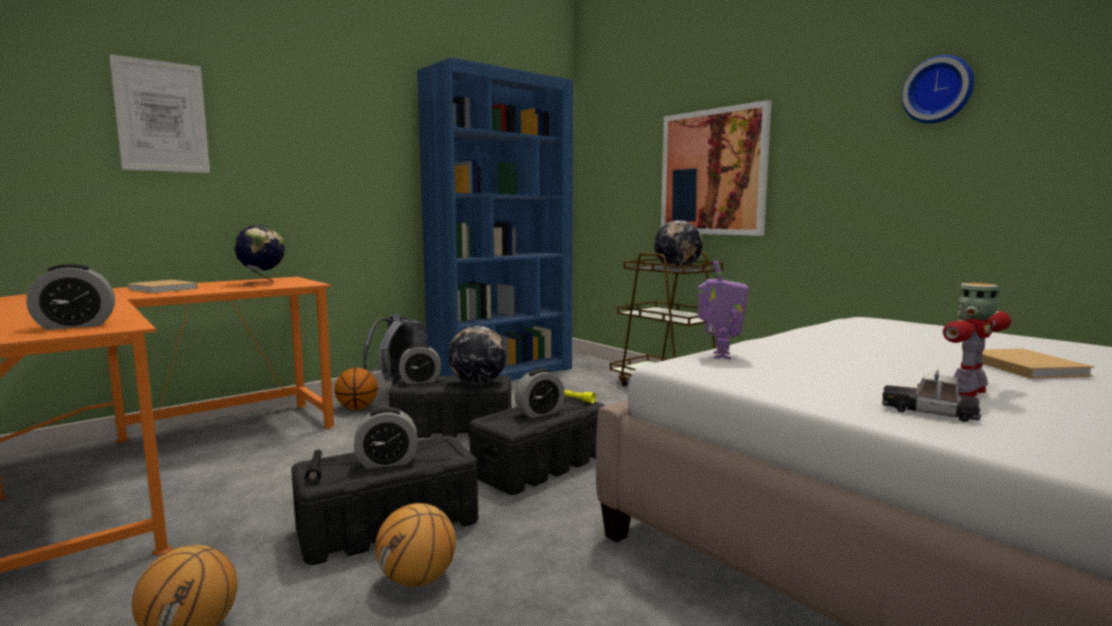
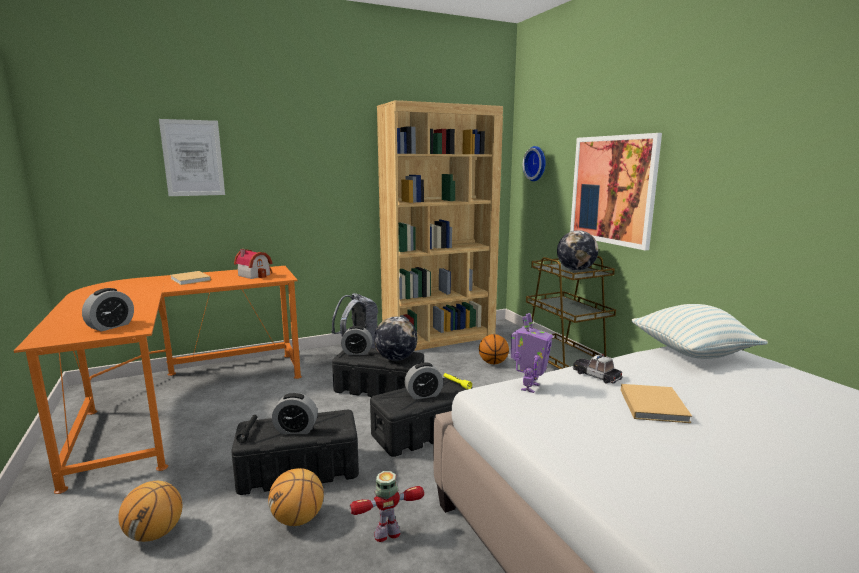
camera: 15 degrees right, 5 degrees up
alarm clock [26,264,115,330] -> alarm clock turned 45 degrees counterclockwise [82,288,134,332]
globe [234,225,285,286] -> toy house [234,249,273,279]
basketball [334,368,378,409] -> basketball moved to [479,334,509,364]
blue bookcase [417,57,573,381] -> brown bookcase [377,100,503,351]
toy car [882,370,981,422] -> toy car moved to [573,354,623,384]
wall clock [902,55,974,124] -> wall clock moved to [523,146,546,181]
toy robot [943,283,1011,397] -> toy robot moved to [350,471,424,542]
beige book [982,349,1094,378] -> beige book moved to [621,384,692,423]
none -> pillow [632,304,768,359]

